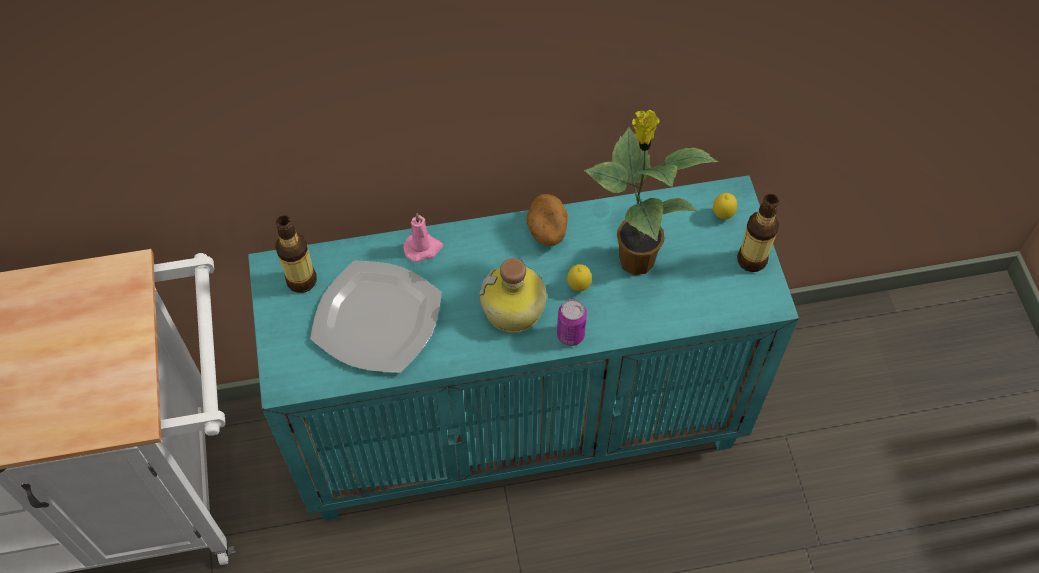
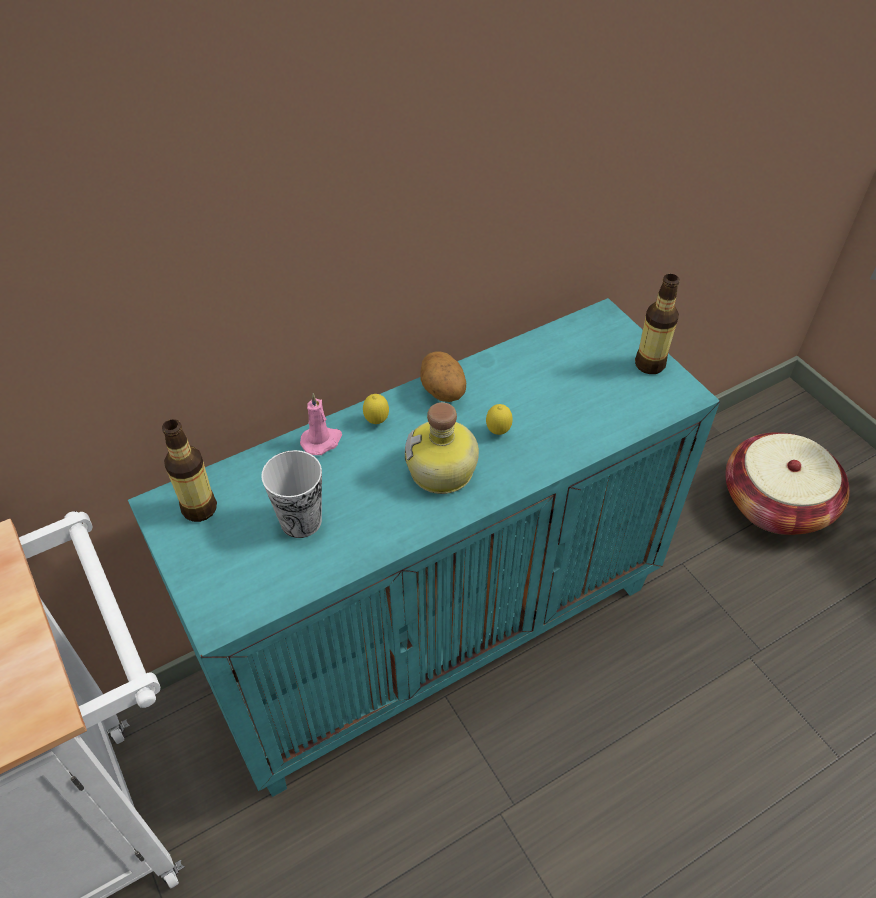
camera: 20 degrees left, 10 degrees down
plate [310,260,441,373] -> cup [261,450,322,538]
can [557,299,587,346] -> none
potted plant [584,110,719,275] -> none
lemon [713,193,737,219] -> lemon moved to [363,394,389,424]
none -> basket [725,432,850,535]

